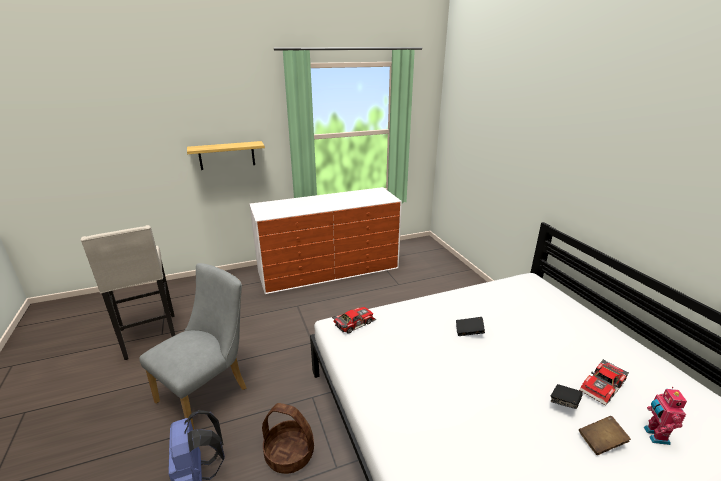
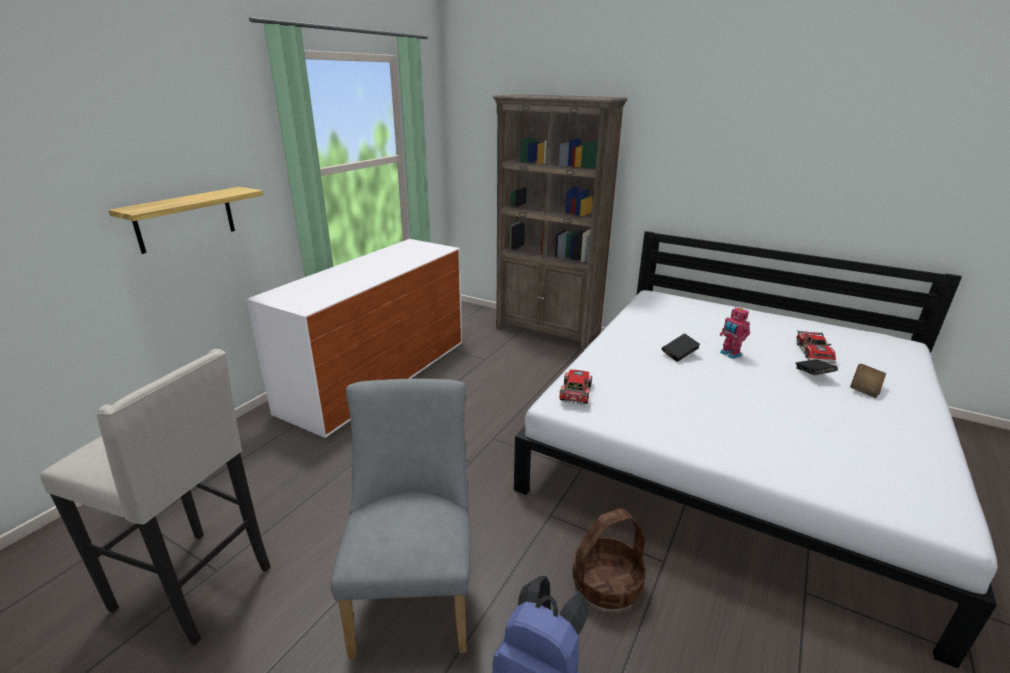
camera: 40 degrees left, 0 degrees up
toy robot [644,387,687,445] -> toy robot moved to [720,306,750,359]
none -> brown bookcase [493,94,627,351]

